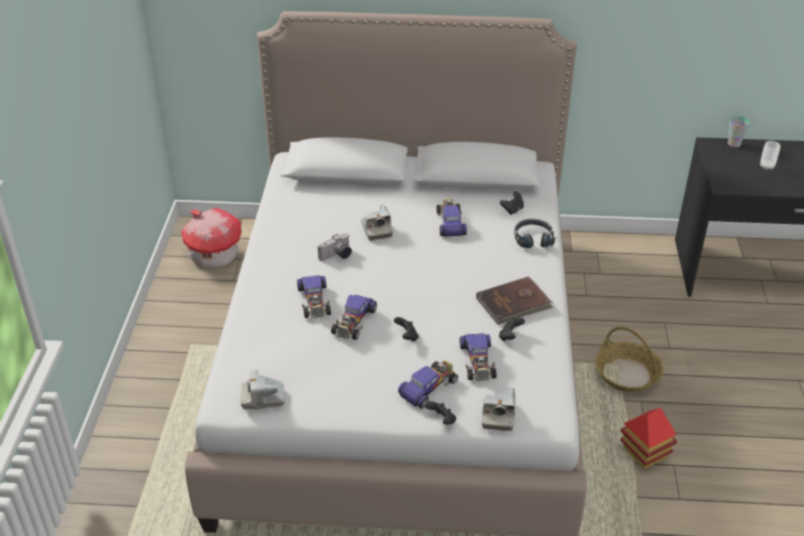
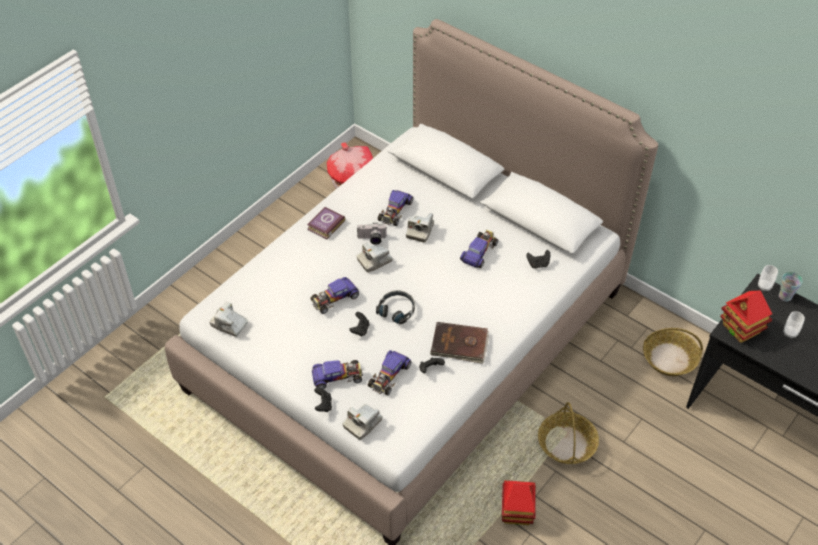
camera: 35 degrees right, 10 degrees up
toy car [297,275,331,318] -> toy car moved to [378,190,413,226]
black headphones [514,219,555,248] -> black headphones moved to [376,290,415,325]
none -> book [307,207,345,239]
none -> camera [357,243,393,272]
none -> basket [643,328,703,376]
none -> toy house [720,291,773,343]
none -> cup [758,265,778,291]

